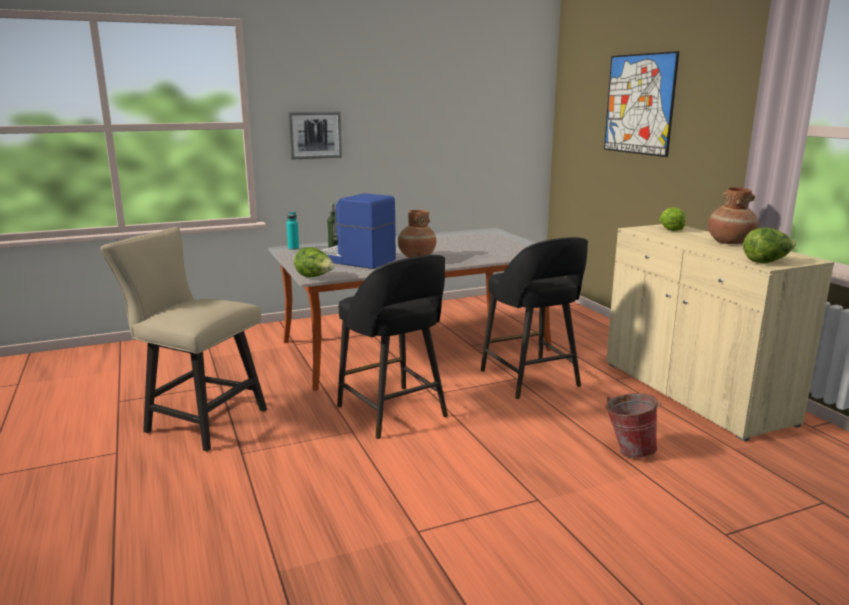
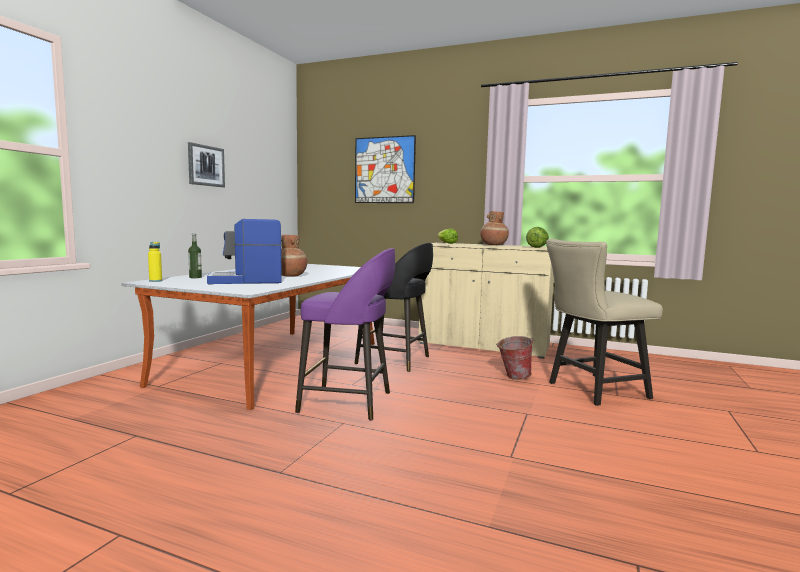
camera: 45 degrees left, 10 degrees down
beige chair [101,227,267,451] -> beige chair moved to [546,239,663,406]
turquoise bottle [286,212,299,250] -> yellow bottle [148,242,162,282]
picture [288,111,342,159] -> picture moved to [188,142,225,187]
lettuce [294,247,335,277] -> none
black stool [337,255,448,439] -> purple stool [295,248,395,421]

